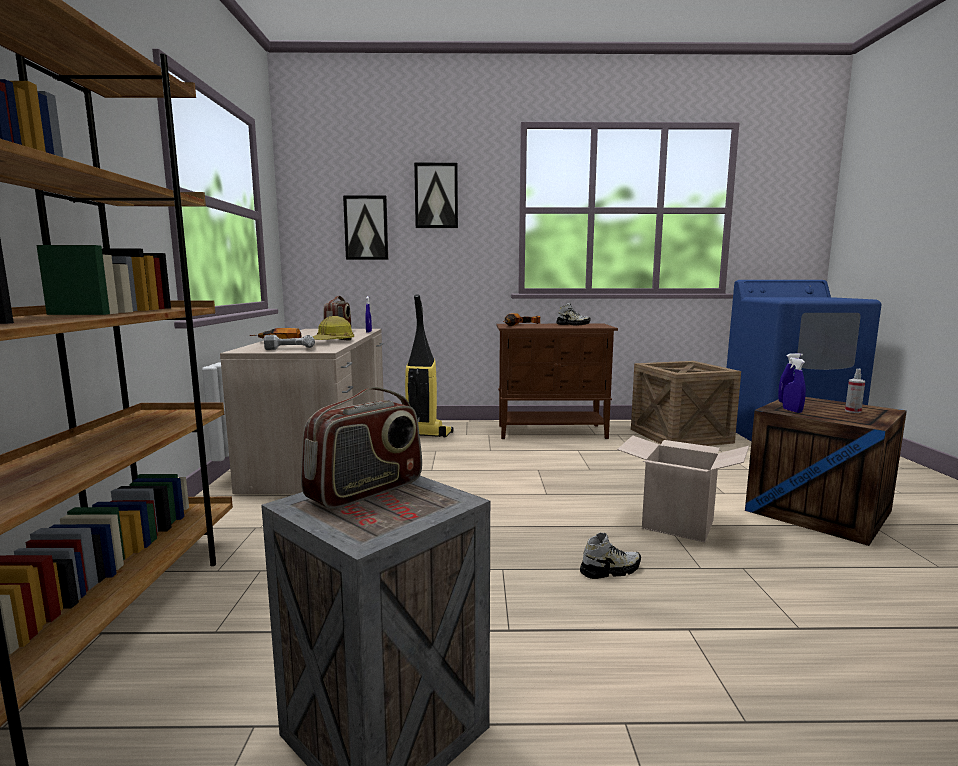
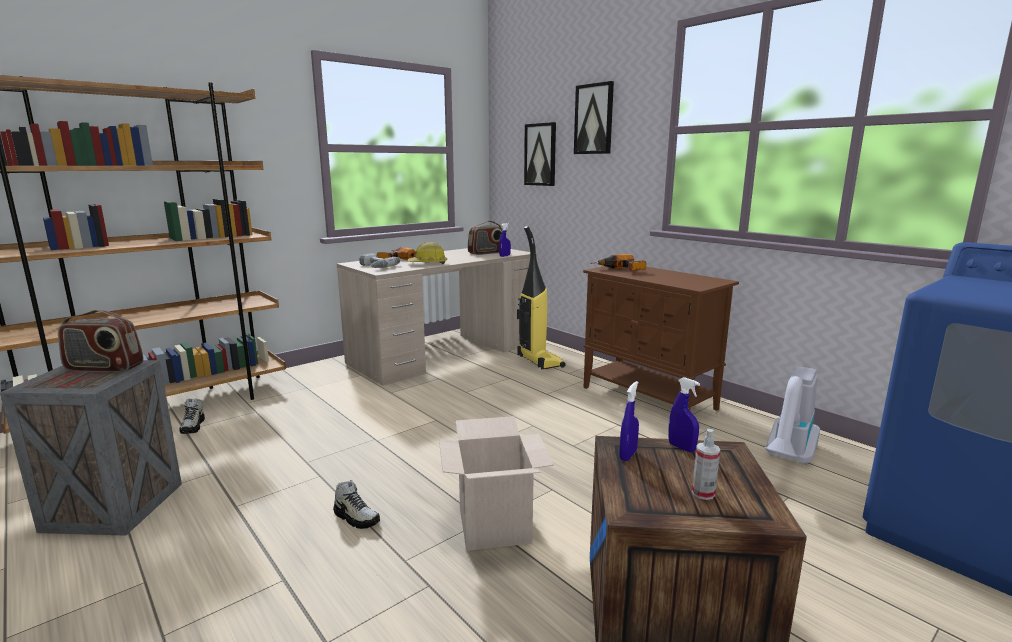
camera: 50 degrees right, 5 degrees up
shoe [556,303,591,325] -> shoe moved to [179,398,205,434]
crate [631,361,741,446] -> vacuum cleaner [764,366,820,465]

